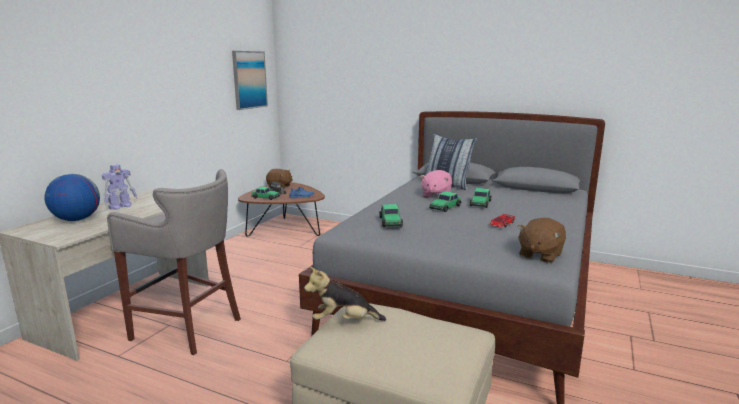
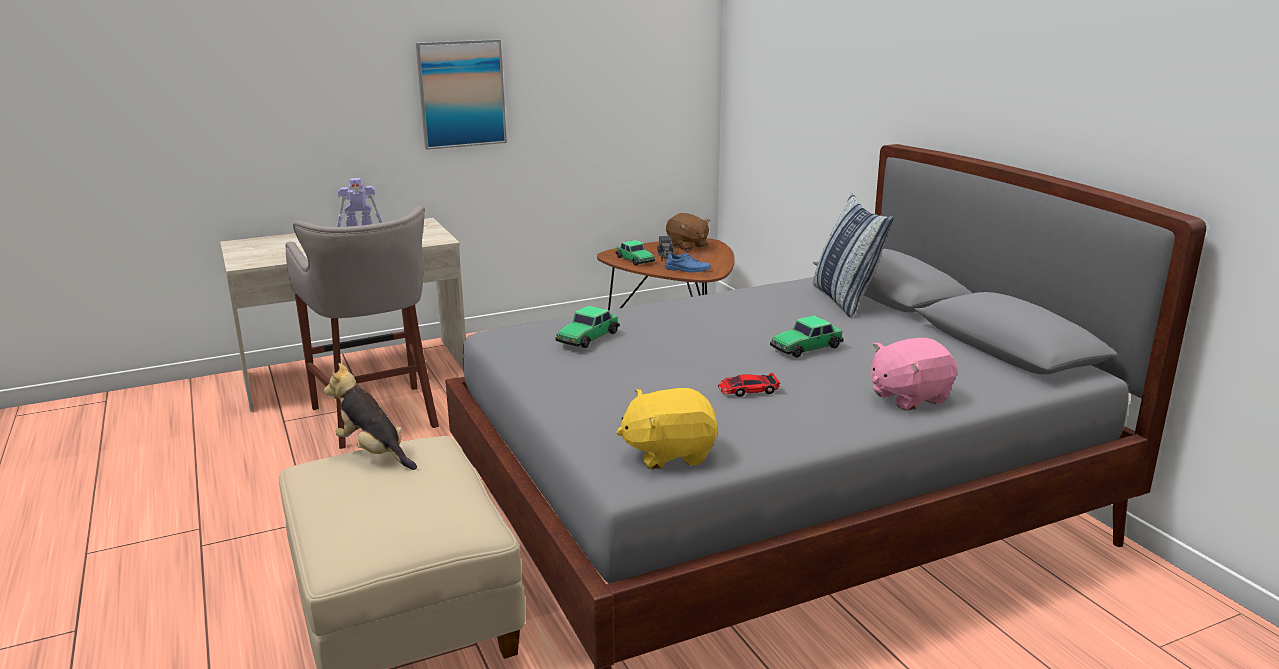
camera: 40 degrees right, 5 degrees up
globe [44,174,100,221] -> none
picture [232,51,268,110] -> picture moved to [416,39,507,150]
pink plush toy [420,170,452,199] -> pink plush toy moved to [871,338,957,411]
toy car [429,191,461,212] -> none
brown plush toy [517,218,566,263] -> yellow plush toy [616,388,717,469]

